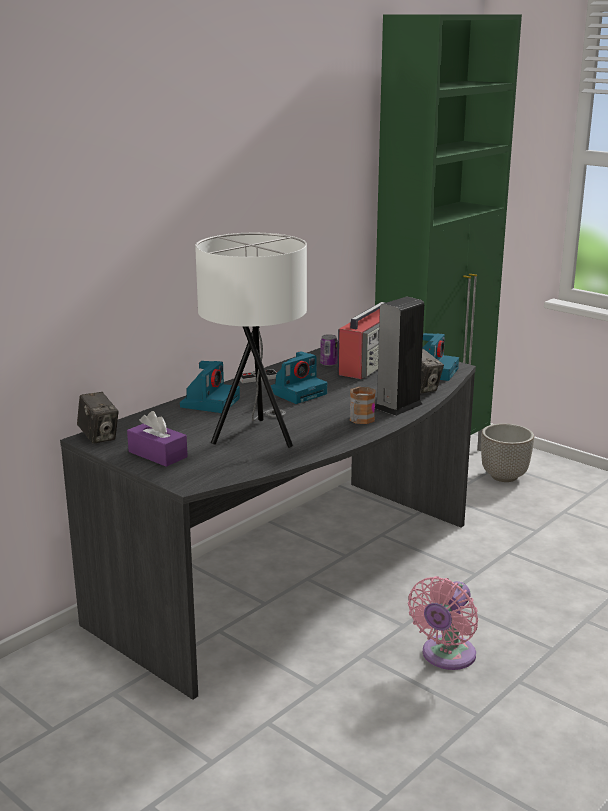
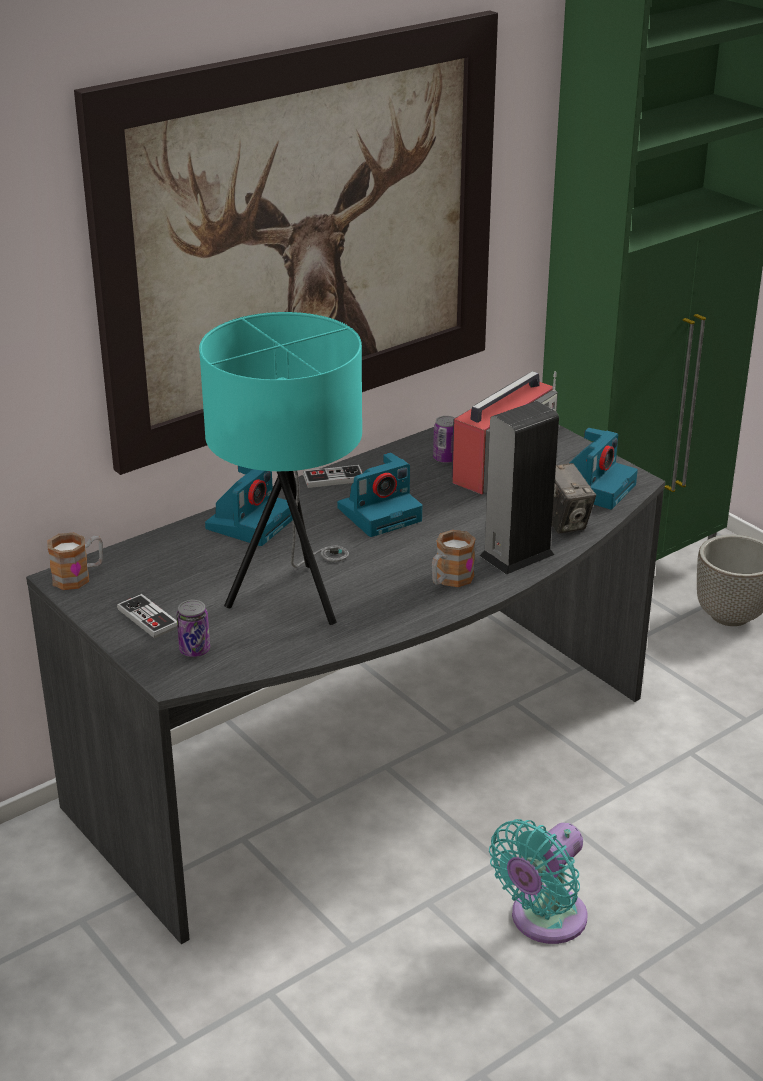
camera: 10 degrees right, 10 degrees up
camera [77,392,119,444] -> mug [48,533,103,590]
purple tissue box [127,411,188,467] -> game controller [117,594,177,638]
white table lamp [195,233,307,448] -> turquoise table lamp [199,312,362,625]
pink fan [408,576,478,670] -> turquoise fan [489,819,588,944]
none -> picture [74,10,498,475]
none -> can [177,600,210,657]

